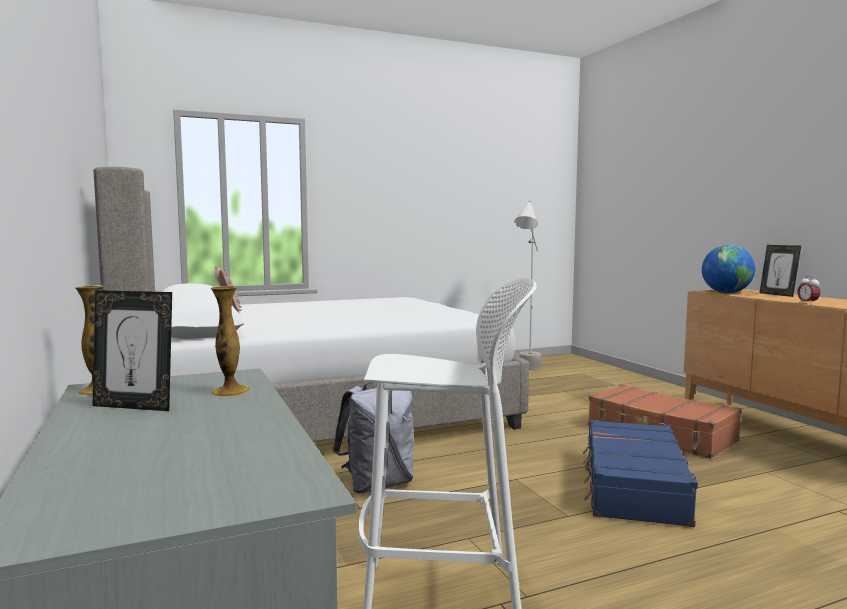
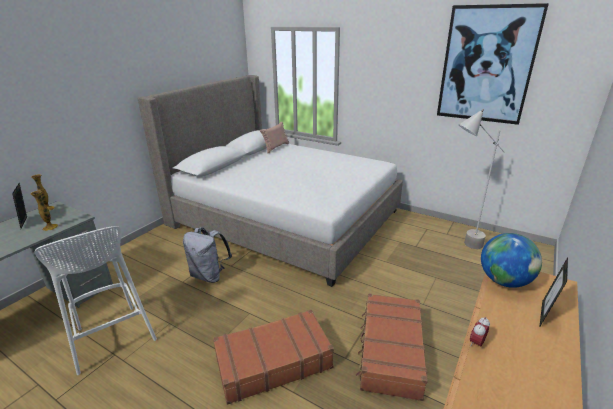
camera: 55 degrees right, 20 degrees up
blue suitcase [583,420,698,527] -> brown suitcase [213,310,334,405]
none -> picture [437,3,549,125]

